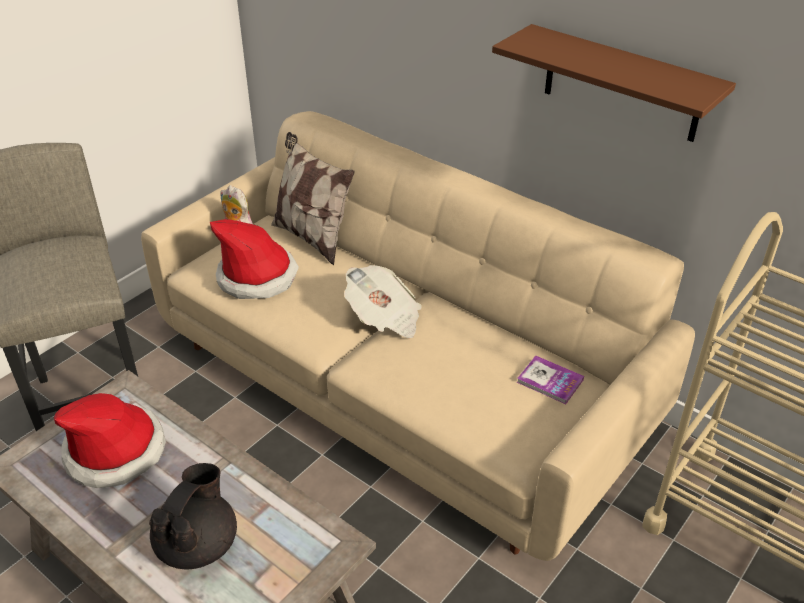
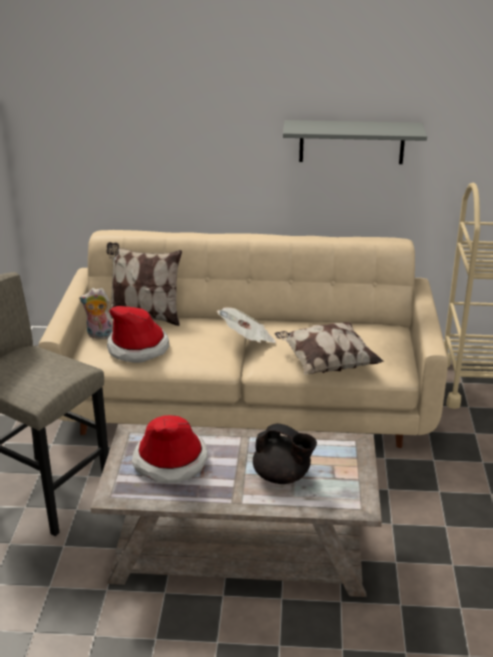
camera: 35 degrees left, 10 degrees down
black teapot [149,463,237,569] -> black teapot turned 135 degrees clockwise [253,423,317,484]
brown shelf [492,24,736,142] -> grey shelf [283,120,427,164]
book [517,356,584,404] -> none
none -> pillow [274,322,384,375]

